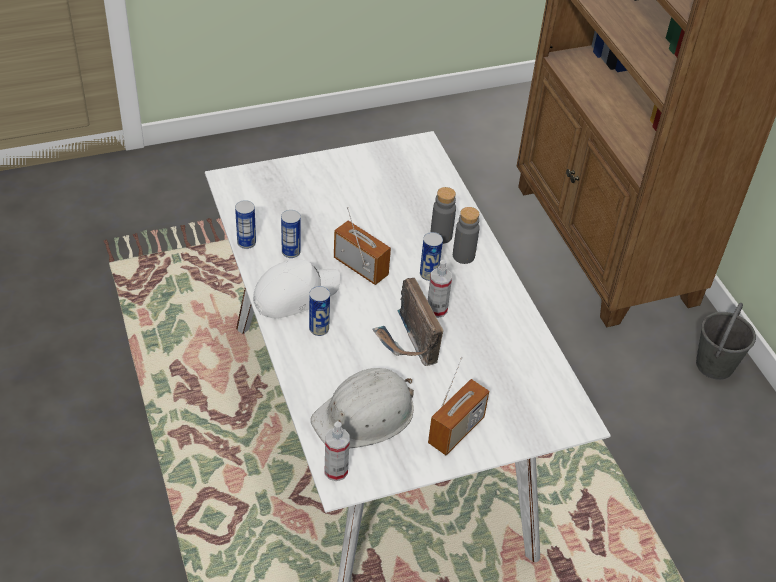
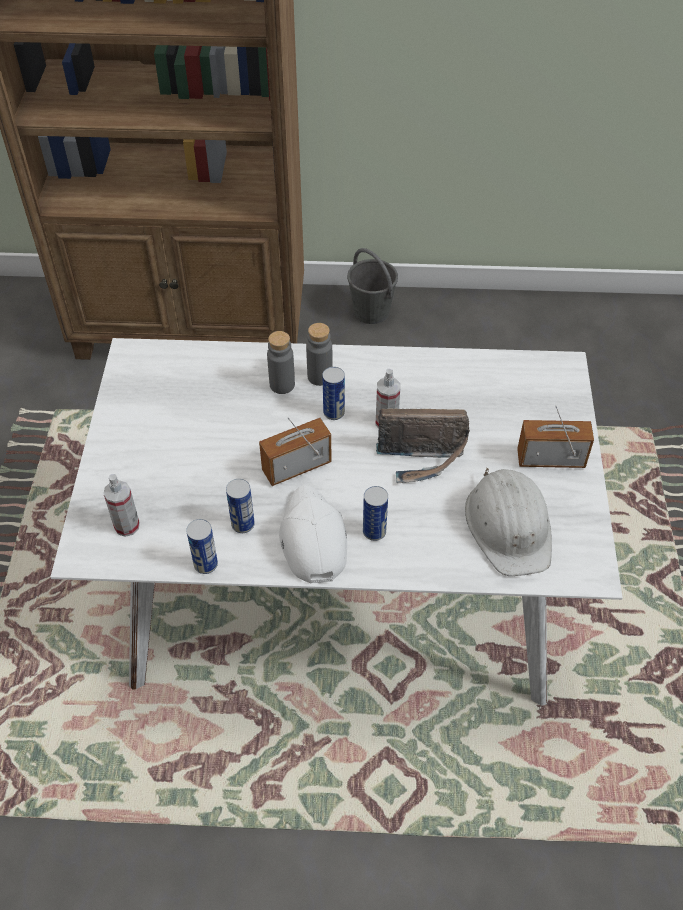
camera: 65 degrees left, 5 degrees up
spray bottle [325,421,350,481] -> spray bottle moved to [103,474,140,537]
radio [428,357,489,455] -> radio turned 60 degrees counterclockwise [517,406,594,468]

